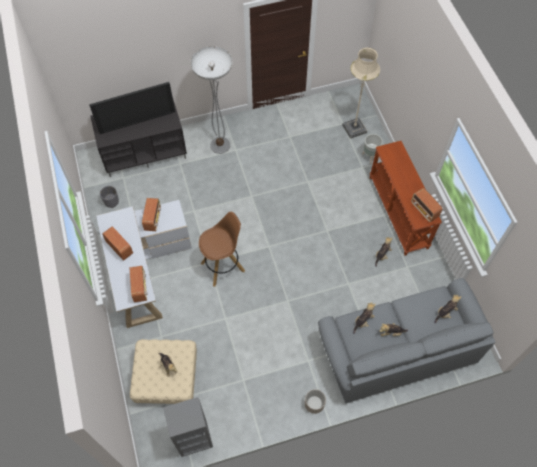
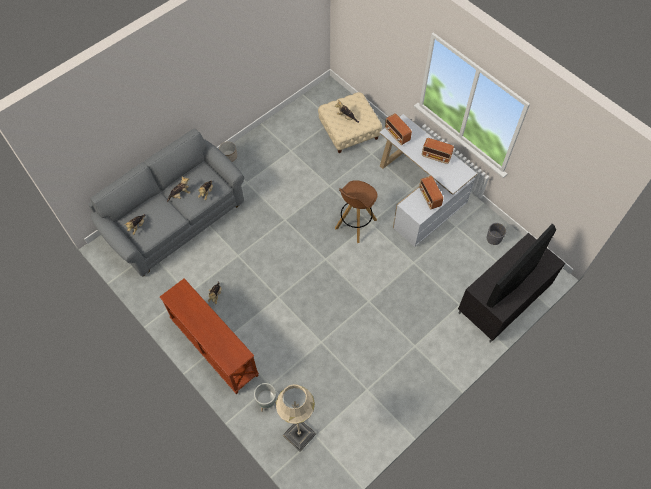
camera: 155 degrees right, 0 degrees up
grey bookcase [163,397,213,457] -> none
floor lamp [191,46,232,154] -> none
radio [411,188,442,222] -> none

